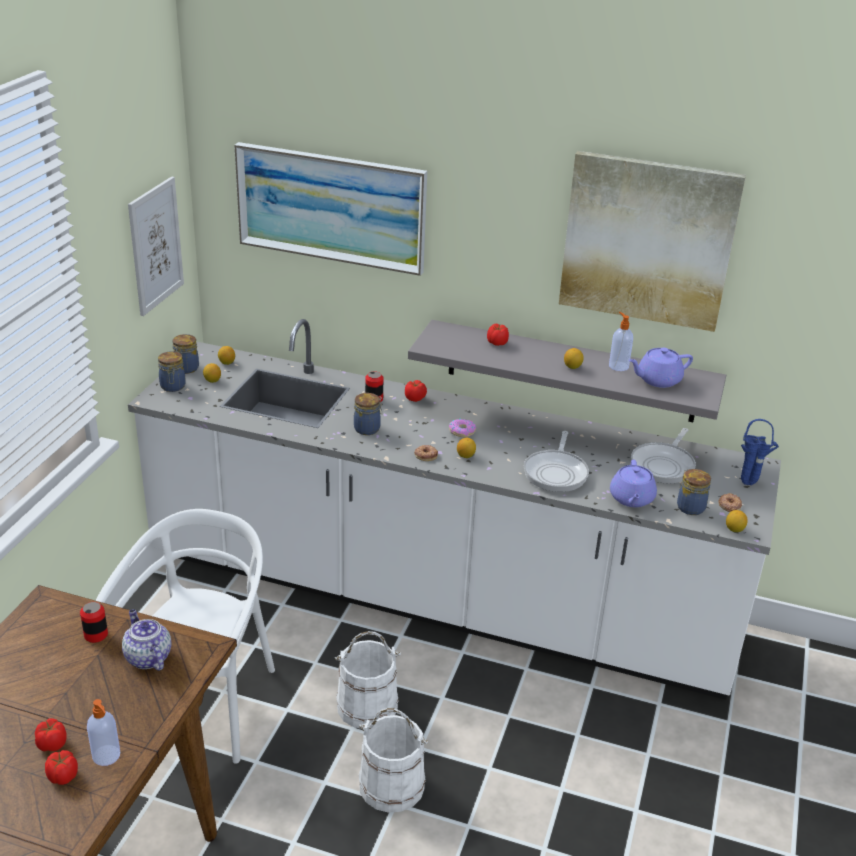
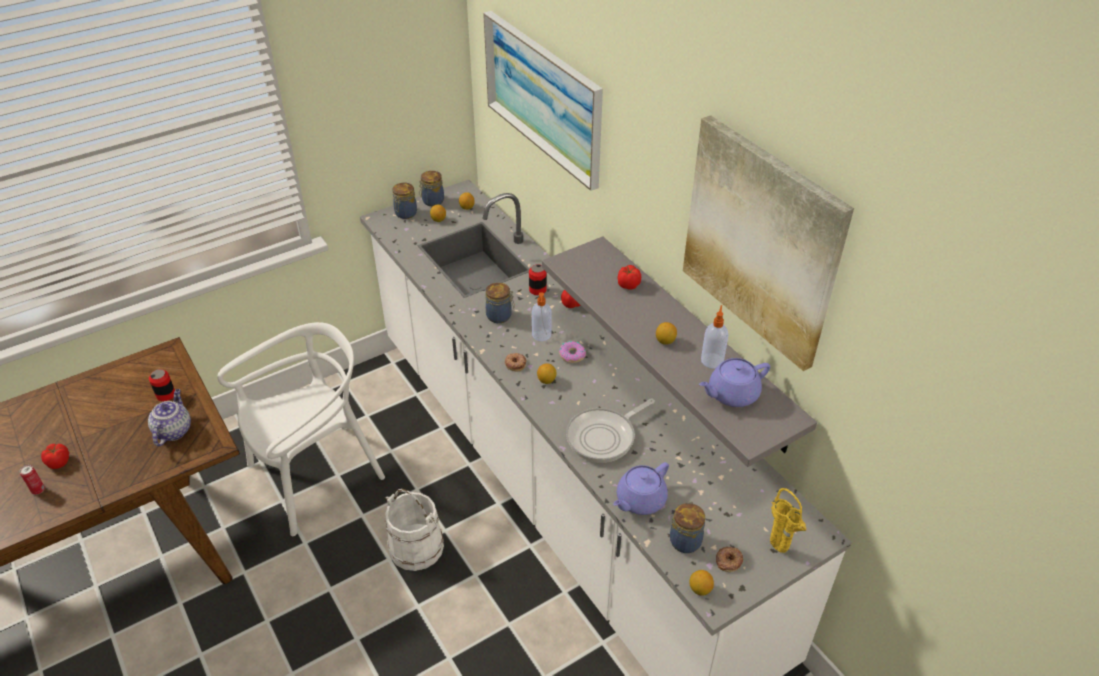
camera: 40 degrees right, 10 degrees up
tomato [45,750,78,785] -> can [20,465,45,495]
soap dispenser [87,699,120,766] -> soap dispenser moved to [532,292,551,341]
picture [128,176,184,316] -> none
white bucket [359,708,428,813] -> none
purple teapot [628,348,693,388] -> purple teapot turned 45 degrees counterclockwise [699,358,770,407]
frying pan [631,428,696,484] -> none
blue vase [741,419,779,485] -> yellow vase [770,488,806,553]

